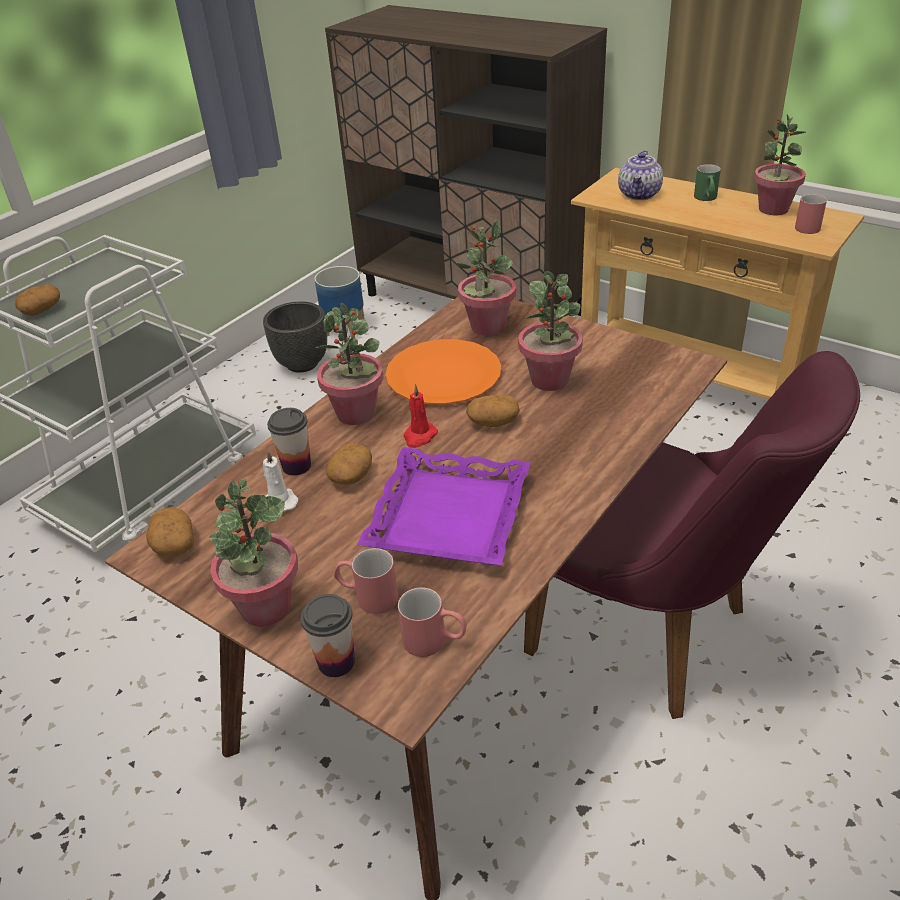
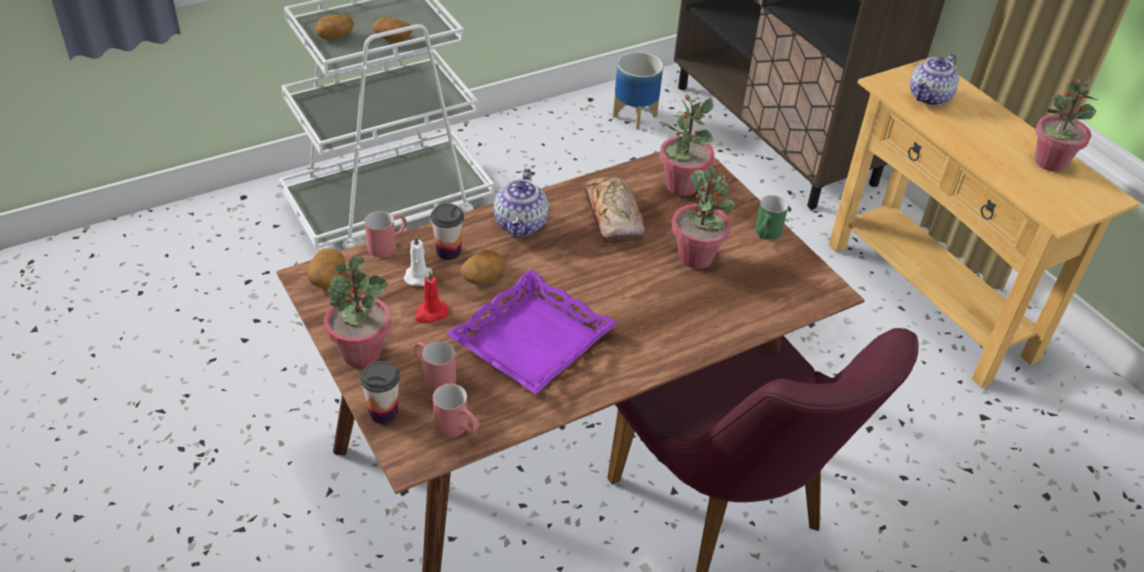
camera: 20 degrees right, 5 degrees up
black planter [263,301,327,373] -> none
potted plant [316,303,384,425] -> teapot [494,168,549,237]
orange plate [385,339,501,405] -> bread [584,177,646,244]
red candle [404,384,438,448] -> red candle moved to [415,271,449,323]
potato [466,395,520,427] -> potato moved to [373,17,412,41]
green mug [694,164,721,201] -> green mug moved to [755,195,788,240]
red mug [795,194,827,234] -> red mug moved to [364,211,407,258]

